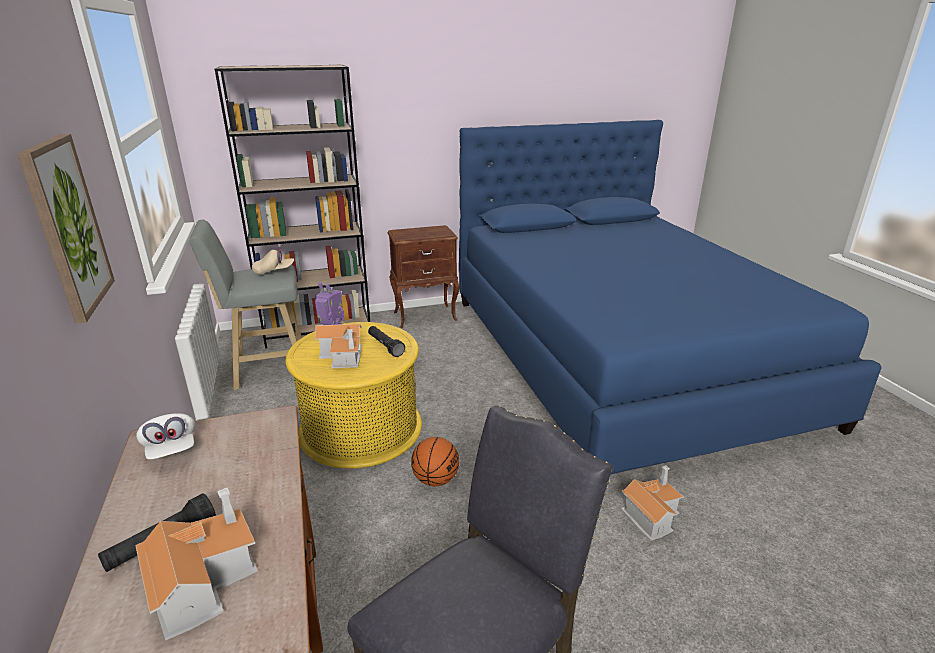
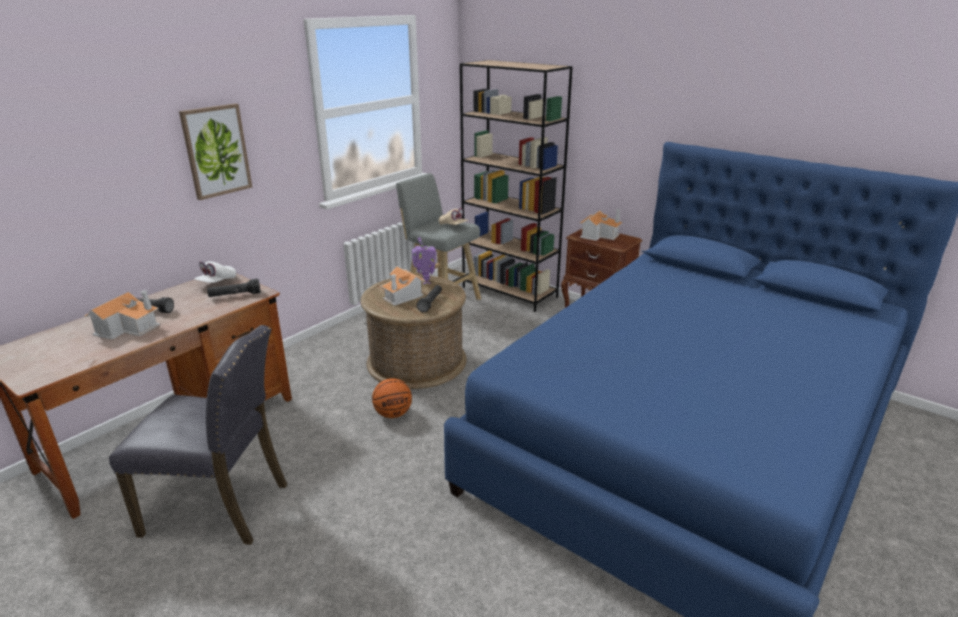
camera: 55 degrees right, 0 degrees up
yellow coffee table [285,322,422,469] -> brown coffee table [361,275,467,389]
toy house [621,465,684,541] -> toy house moved to [579,209,623,241]
none -> black flashlight [207,279,261,297]

